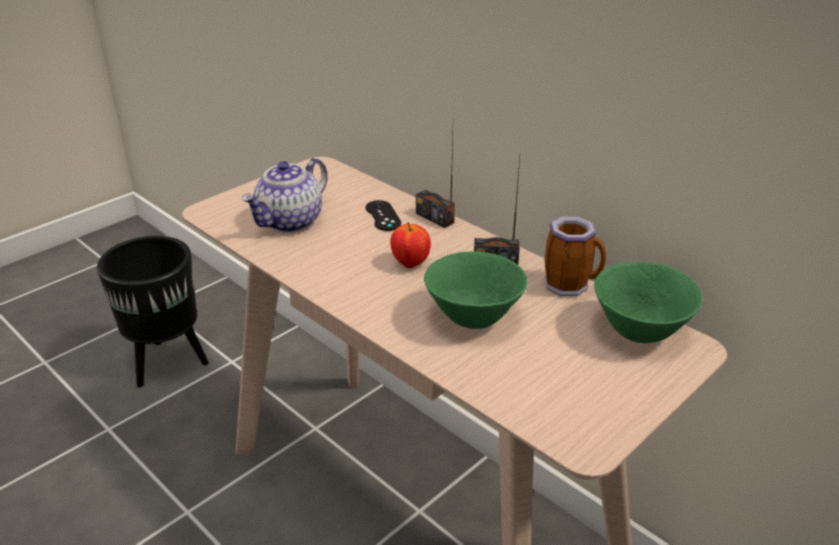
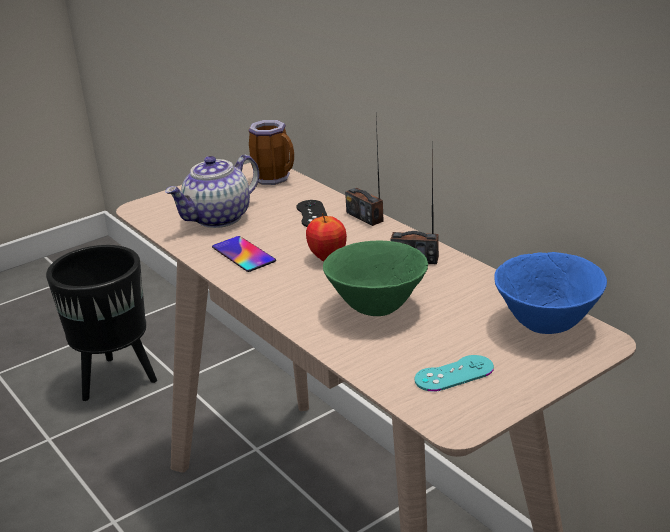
camera: 10 degrees right, 5 degrees down
mug [544,216,606,296] -> mug moved to [248,120,294,185]
green bowl [594,262,703,343] -> blue bowl [494,252,607,334]
none -> phone [212,236,276,272]
none -> turquoise game controller [414,355,494,392]

